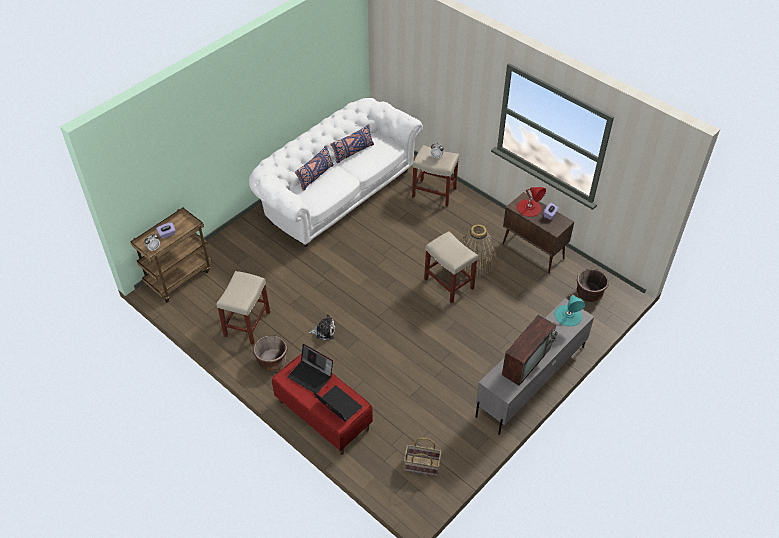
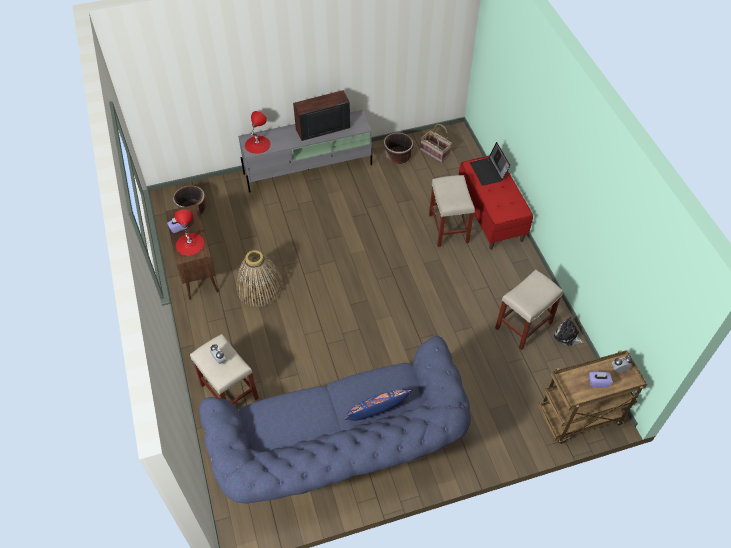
camera: 150 degrees left, 5 degrees up
white sofa [249,98,423,247] -> blue sofa [199,336,471,503]
brown planter [254,335,288,371] -> brown planter moved to [383,132,414,164]
laptop [287,344,333,393] -> none
plush toy [308,314,336,340] -> plush toy moved to [554,316,585,346]
blue pillow [331,124,374,163] -> none
beige stool [424,231,478,304] -> beige stool moved to [429,175,475,247]
turquoise table lamp [555,295,585,326] -> red table lamp [245,111,270,154]

